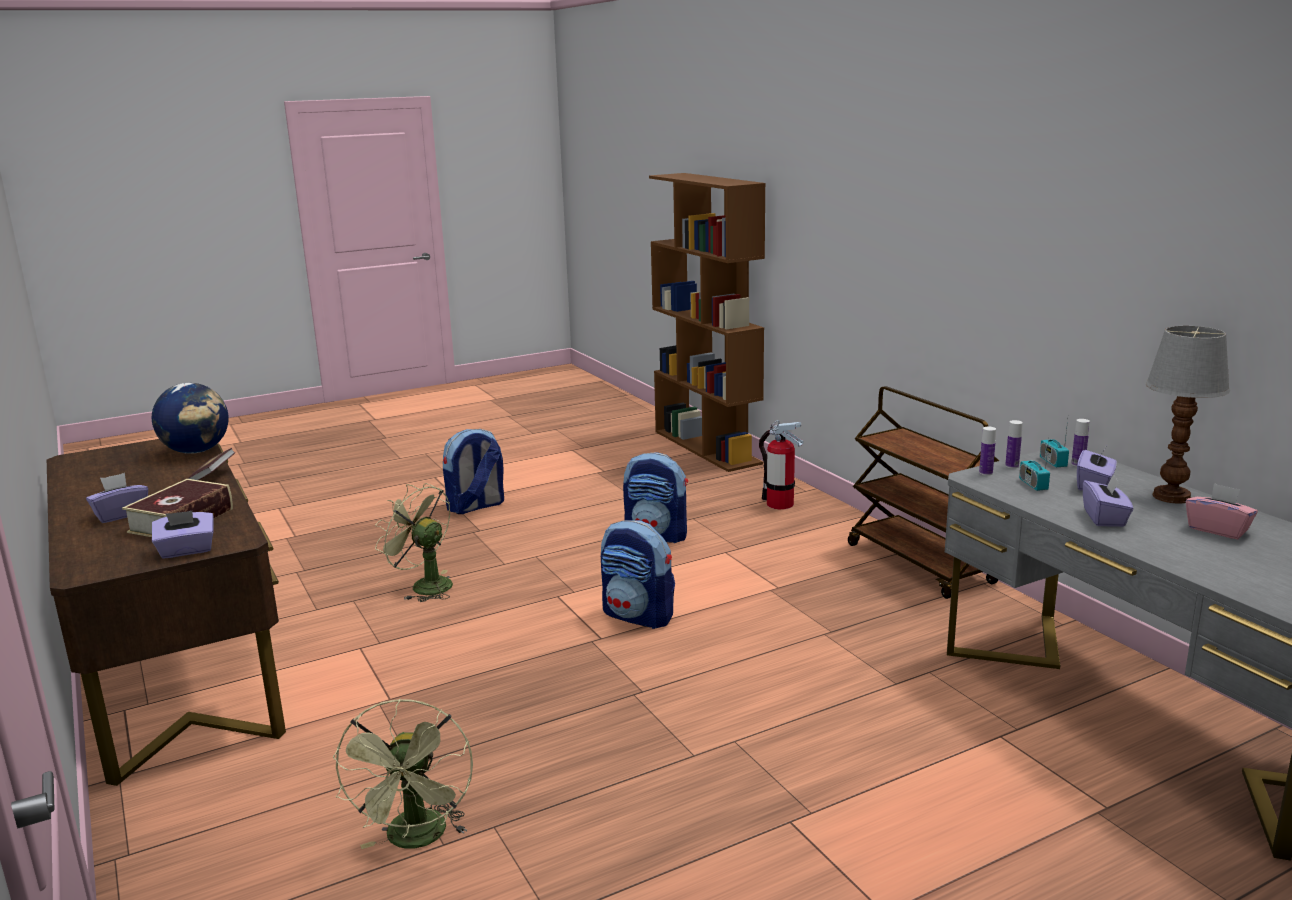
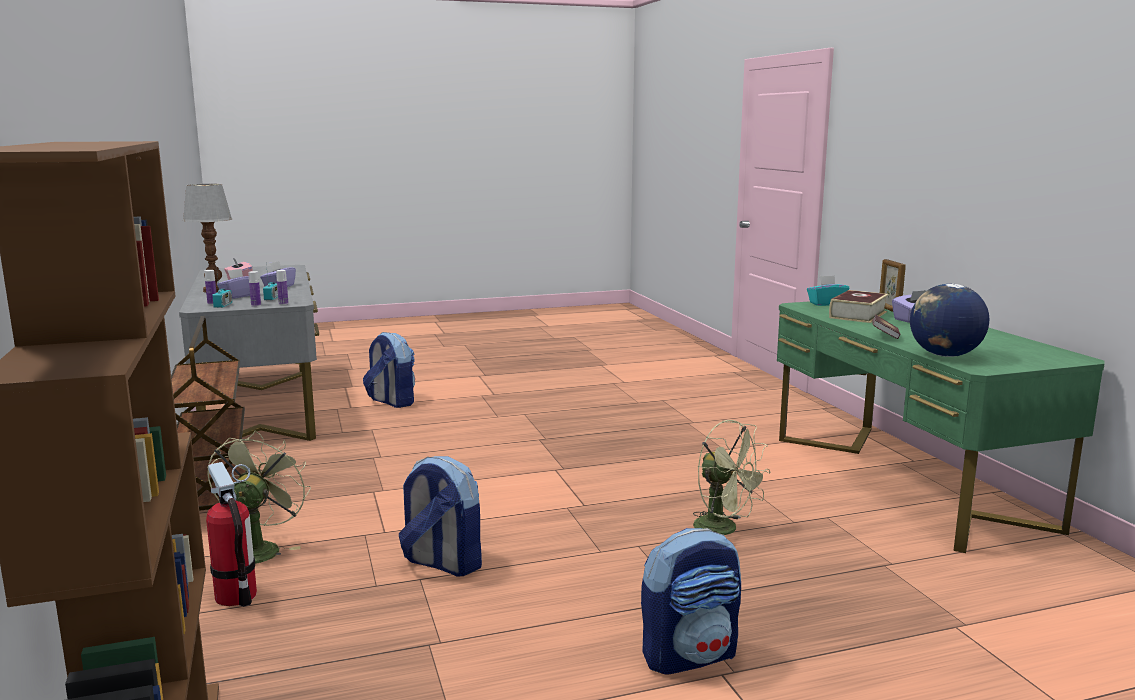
camera: 170 degrees left, 5 degrees down
brown desk [47,439,286,786] -> green desk [777,301,1105,553]
purple tissue box [152,511,213,559] -> turquoise tissue box [807,275,849,306]
green fan [333,698,473,849] -> green fan moved to [207,431,311,564]
backpack [601,520,675,629] -> backpack moved to [363,332,415,408]
none -> picture frame [880,259,906,312]

